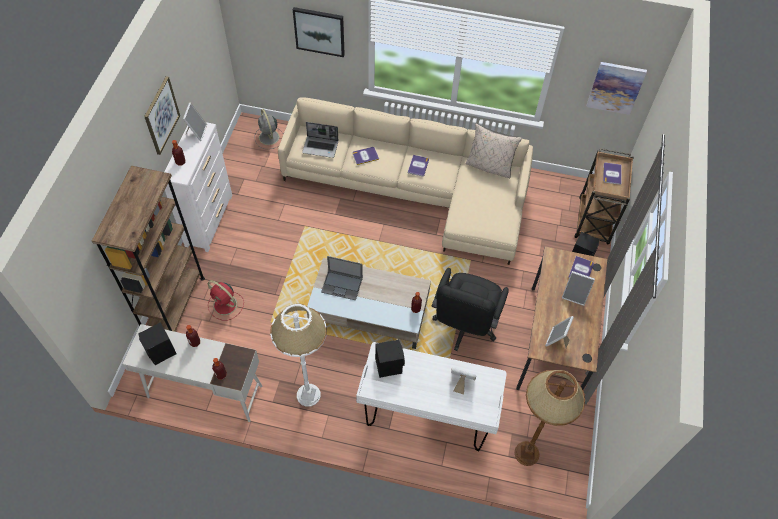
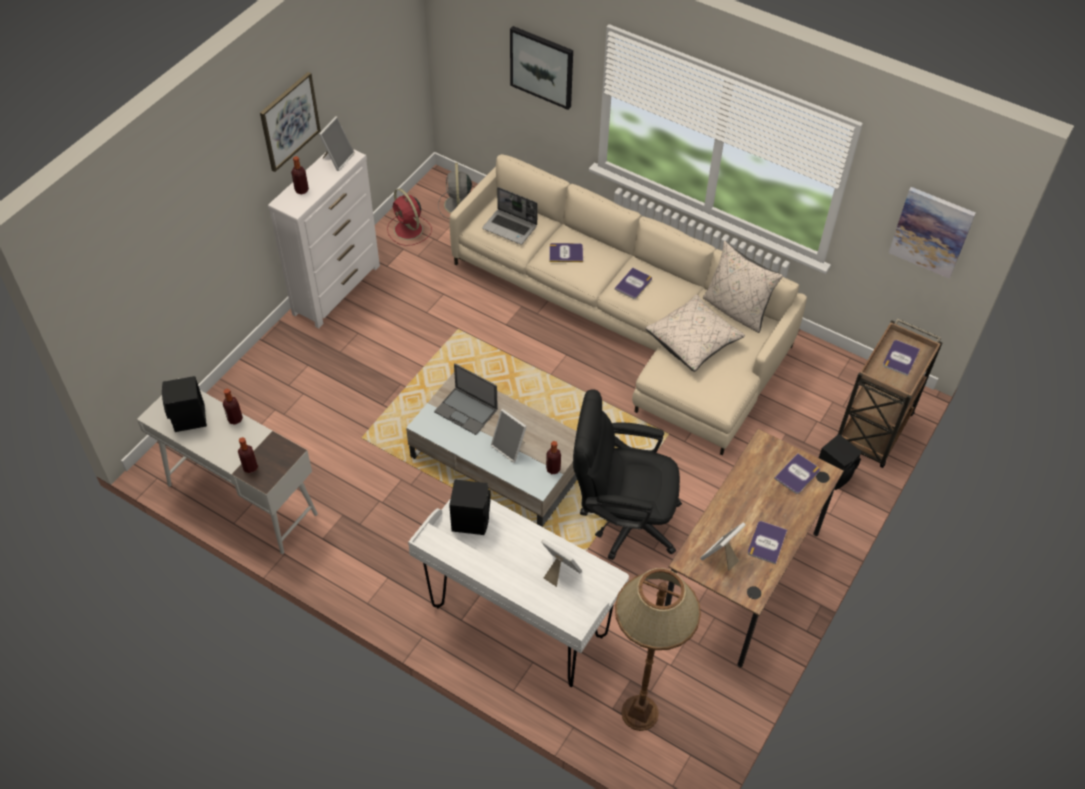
camera: 20 degrees right, 5 degrees down
brown bookcase [92,166,205,332] -> none
red fan [208,280,244,321] -> red fan moved to [387,188,432,246]
white floor lamp [270,304,327,407] -> none
black office chair [432,268,509,351] -> black office chair turned 60 degrees clockwise [573,389,682,560]
picture frame [562,271,595,306] -> picture frame moved to [491,409,527,463]
none -> beige pillow [646,294,745,372]
none -> book [748,521,787,564]

